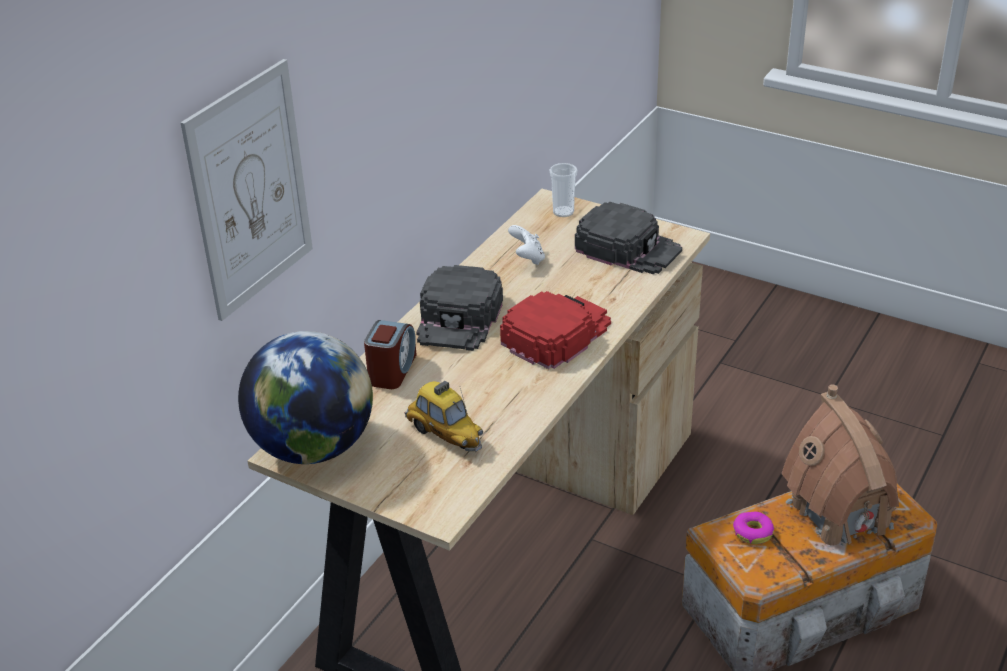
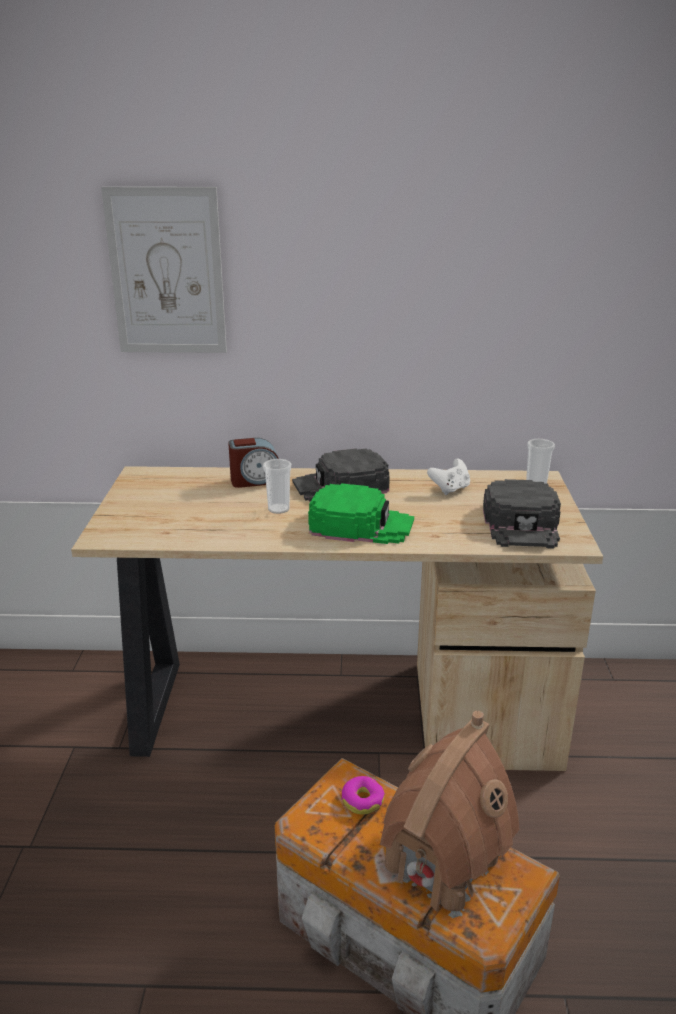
camera: 60 degrees right, 10 degrees down
globe [238,331,373,464] -> none
toy car [404,381,483,452] -> none
red cap [500,291,611,369] -> green cap [308,483,414,544]
none -> cup [263,459,291,514]

